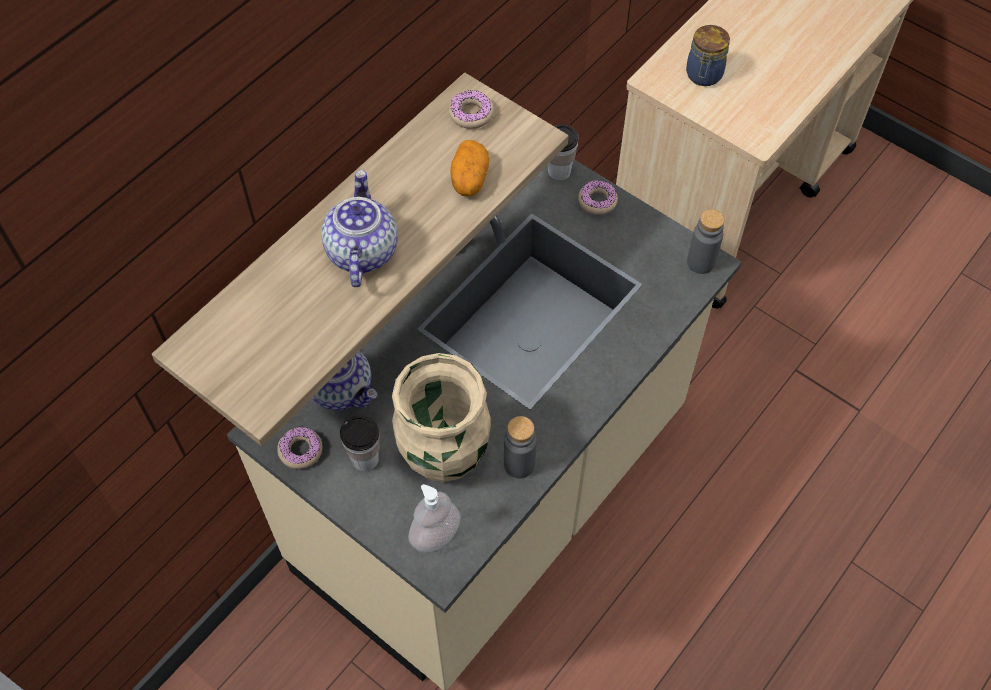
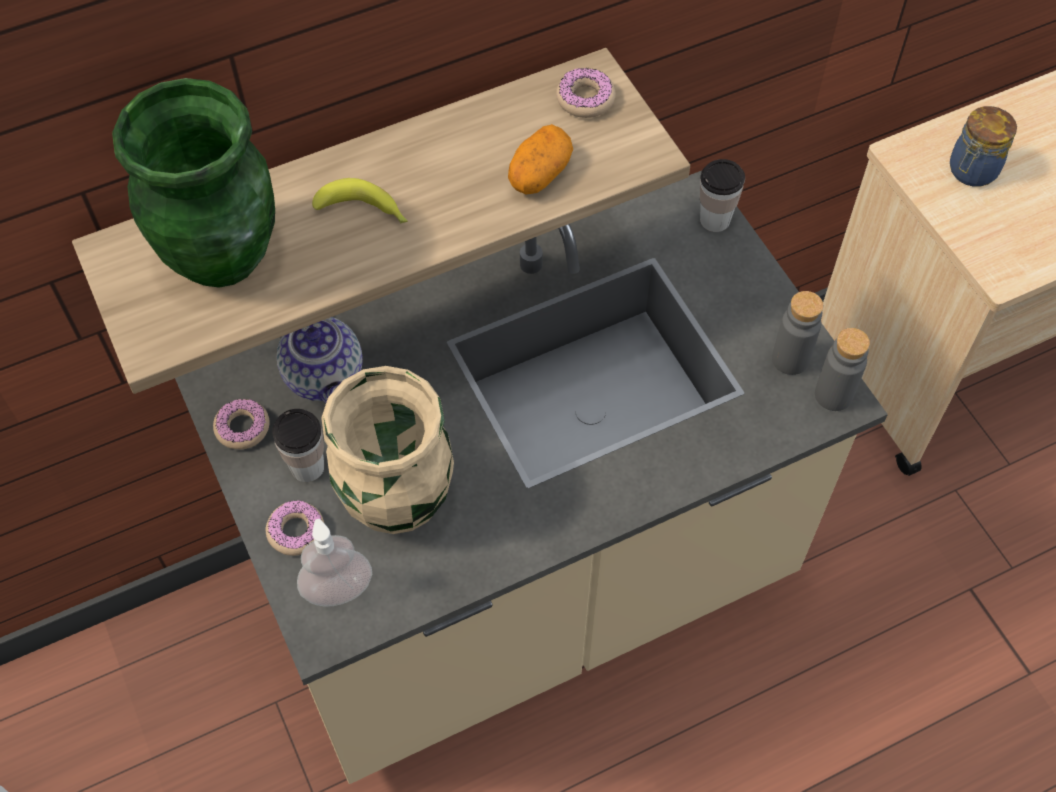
camera: 25 degrees right, 0 degrees up
teapot [321,170,398,287] -> banana [312,178,408,223]
grey bottle [504,416,537,479] -> grey bottle moved to [772,291,823,375]
donut [578,180,618,215] -> donut moved to [266,500,324,556]
none -> green vase [112,78,275,288]

